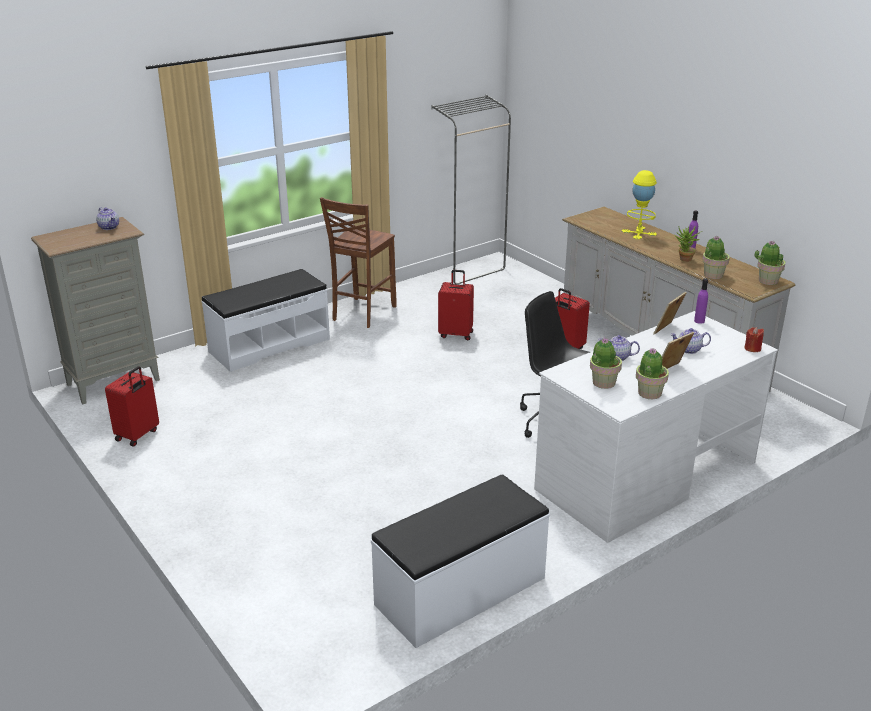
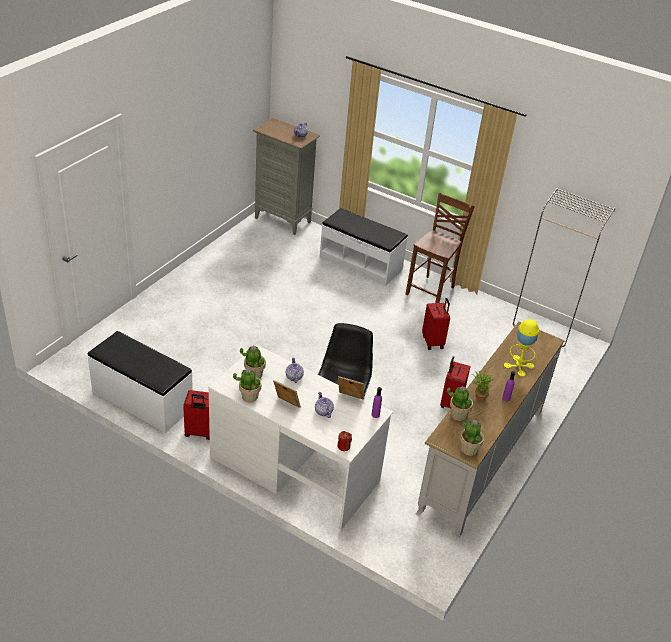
camera: 65 degrees right, 10 degrees up
red suitcase [105,366,159,447] -> red suitcase moved to [183,390,210,440]
brown chair [320,197,397,328] -> brown chair turned 120 degrees clockwise [406,193,475,303]

